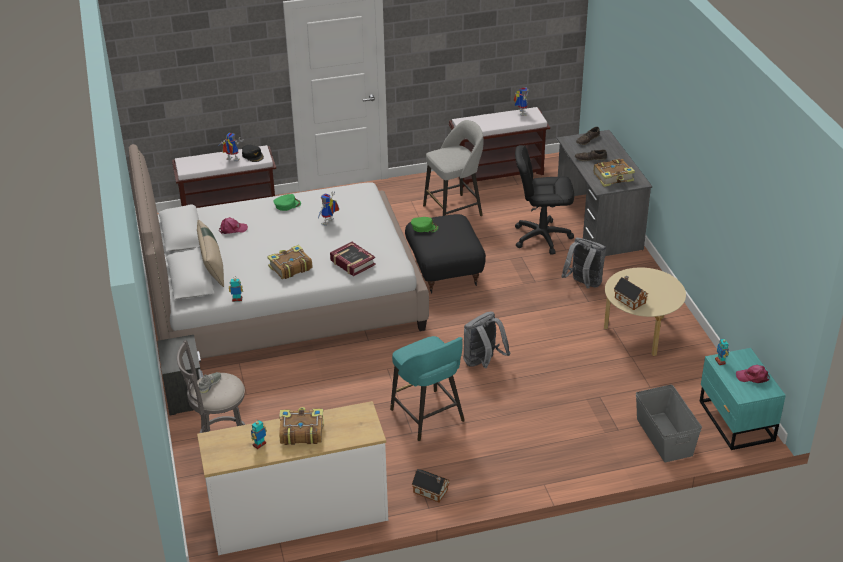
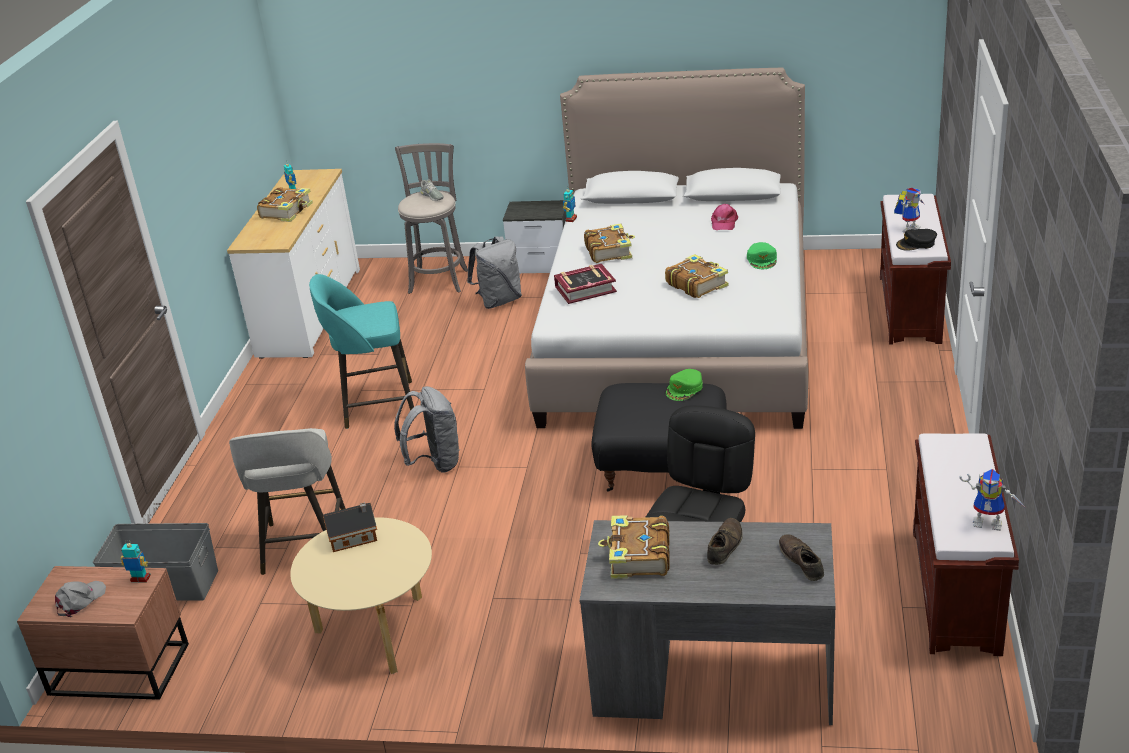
camera: 115 degrees right, 5 degrees down
beige pillow [197,220,224,287] -> none
toy robot [318,191,339,226] -> book [665,254,728,298]
toy house [412,469,450,502] -> none
grey stool [423,120,484,216] -> grey stool moved to [229,428,346,575]
grey backpack [561,238,606,288] -> grey backpack moved to [467,236,522,309]
turquoise nightstand [699,348,786,450] -> brown nightstand [17,566,189,700]
pink cap [736,365,770,383] -> grey cap [55,581,106,617]

